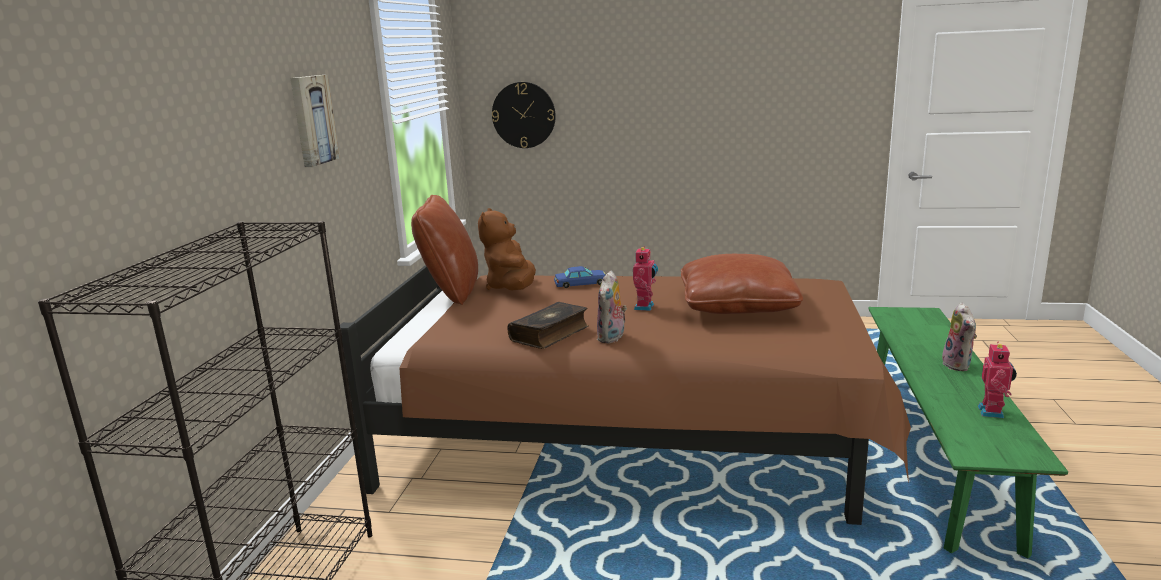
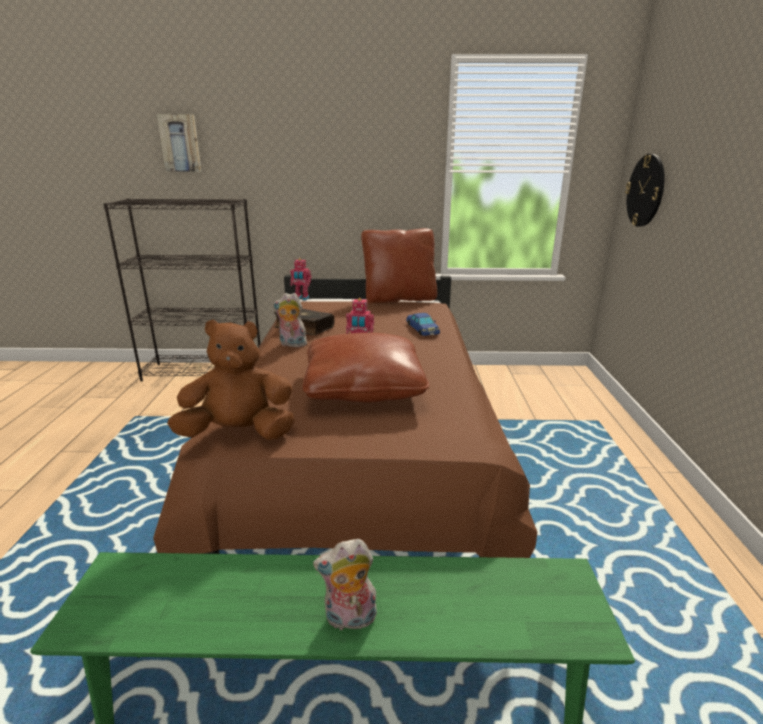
camera: 80 degrees right, 5 degrees up
picture [291,75,339,167] -> picture moved to [157,114,201,172]
brown plush toy [478,208,536,290] -> brown plush toy moved to [167,319,295,440]
toy robot [978,342,1017,418] -> toy robot moved to [290,258,311,300]

